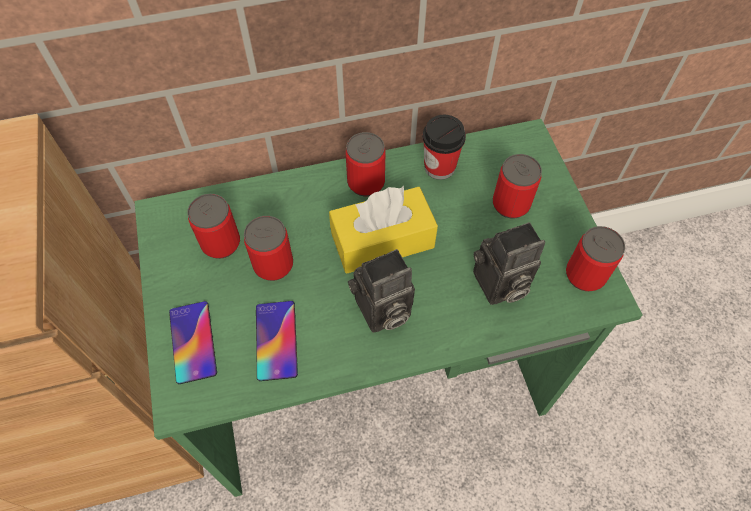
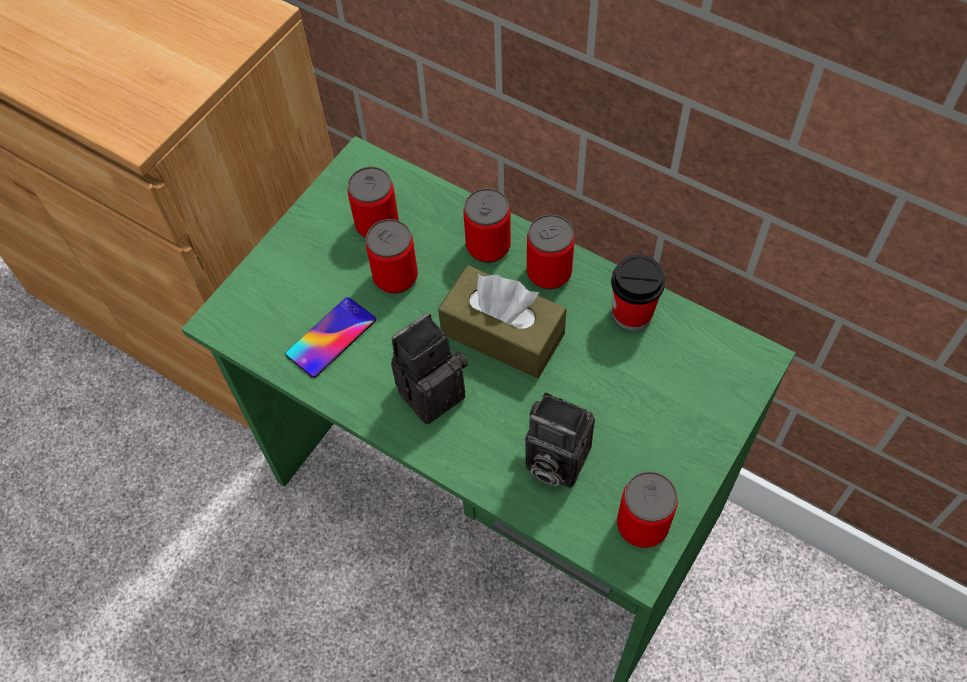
camera: 50 degrees right, 0 degrees up
phone [169,301,217,384] -> none
yellow tissue box [329,186,438,274] -> brown tissue box [438,265,567,378]
camera [348,249,415,333] -> camera turned 120 degrees clockwise [391,313,468,424]
can [493,154,542,219] -> can moved to [463,188,511,263]

